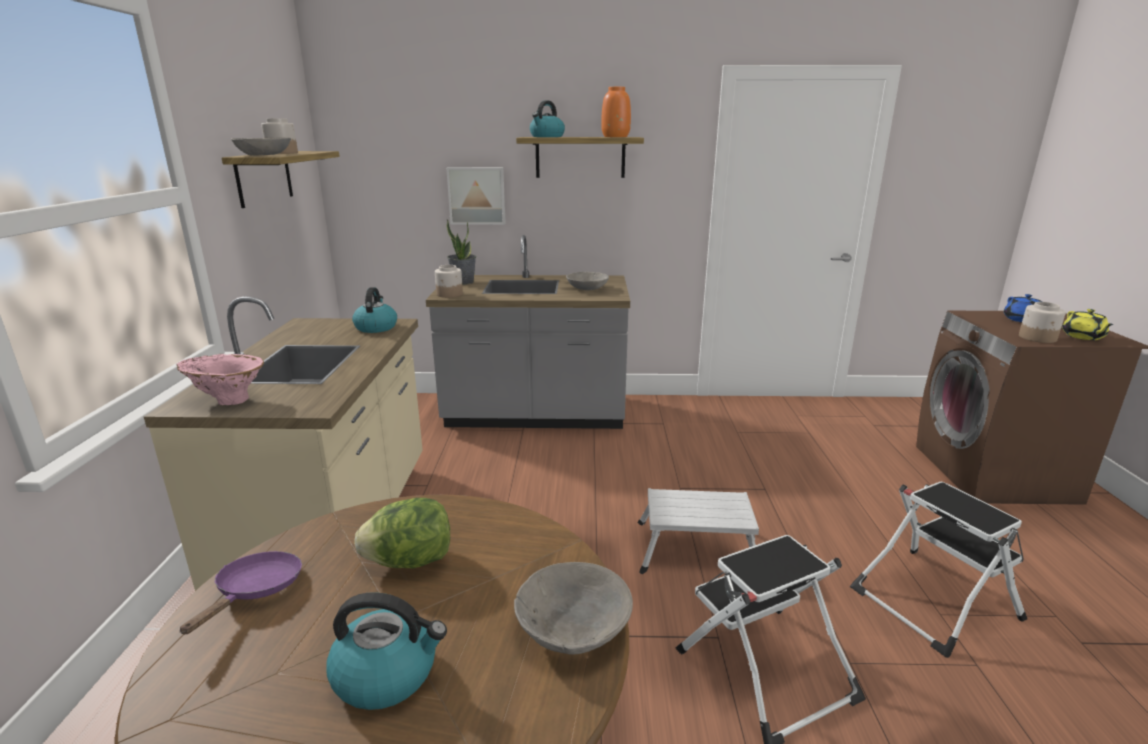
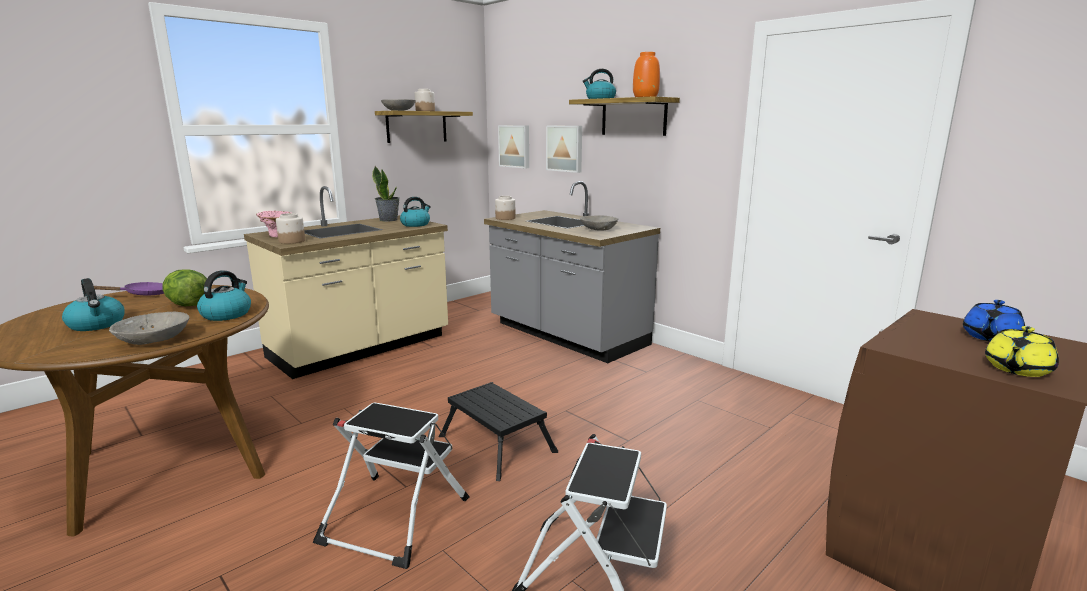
camera: 45 degrees right, 5 degrees down
potted plant [447,219,476,285] -> potted plant moved to [372,166,400,221]
white step ladder [637,488,759,574] -> black step ladder [438,382,558,481]
jar [1019,302,1066,343] -> jar moved to [276,213,305,244]
none -> kettle [197,271,251,321]
none -> picture [498,125,529,169]

